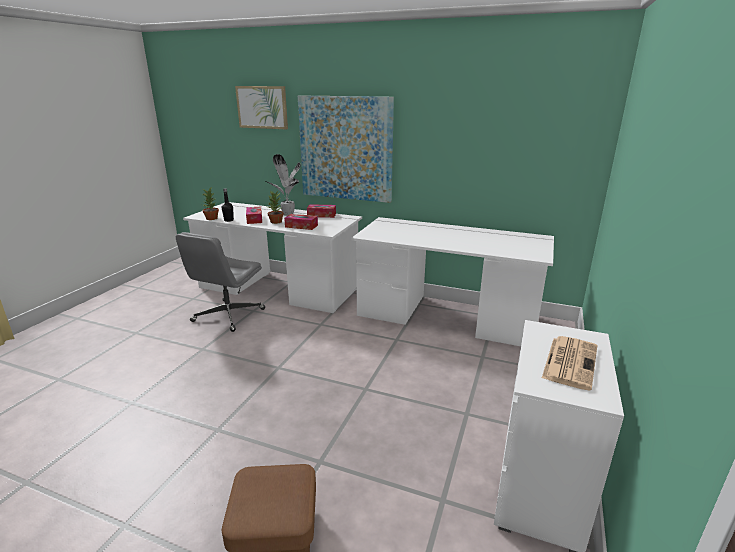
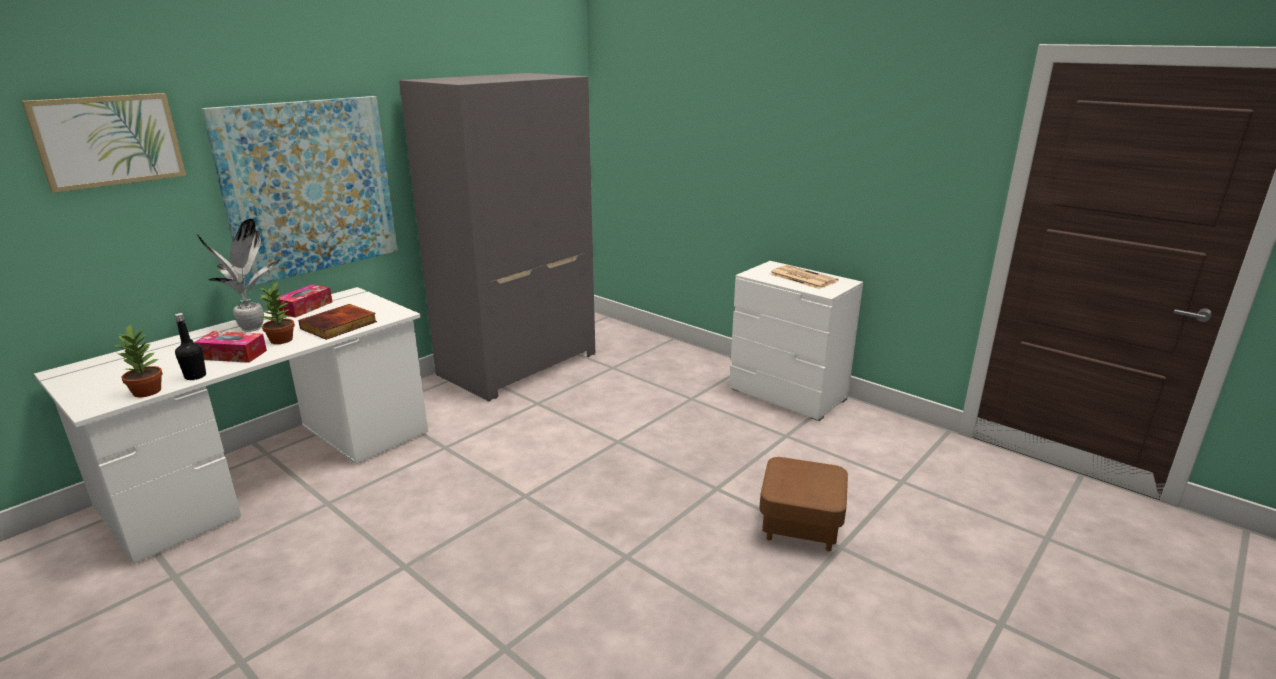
camera: 70 degrees left, 0 degrees up
grey office chair [176,232,265,332] -> none
tissue box [284,214,318,230] -> book [298,304,377,340]
white desk [351,217,554,346] -> grey wardrobe [399,73,595,402]

